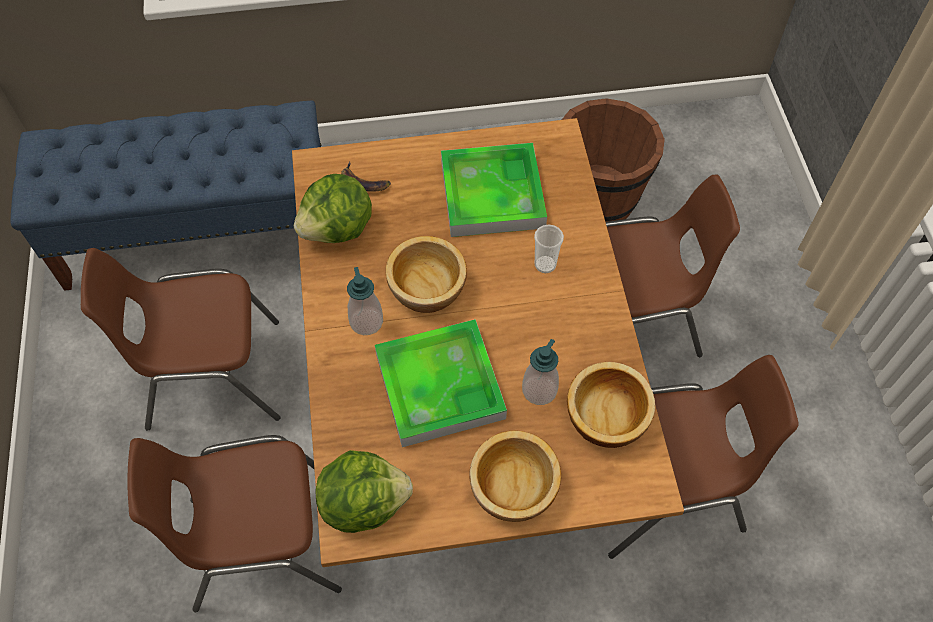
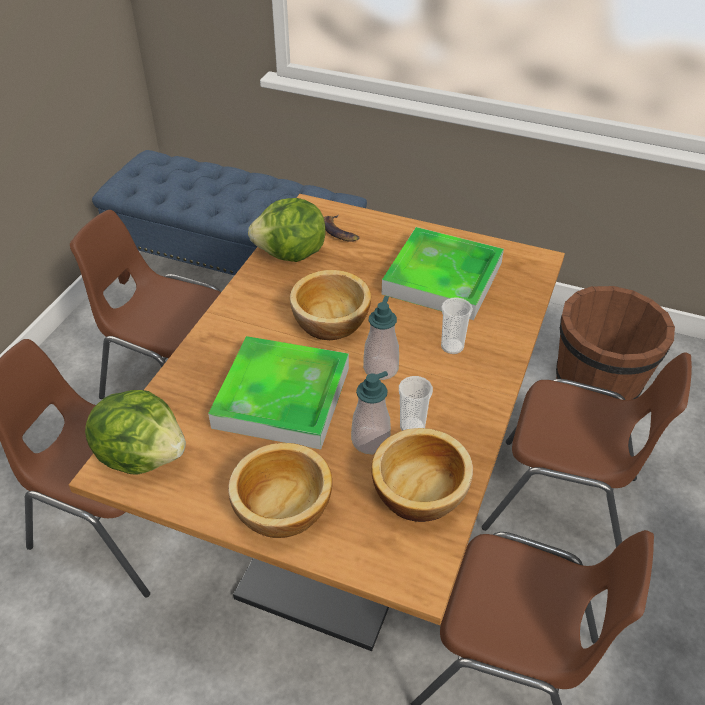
camera: 30 degrees right, 15 degrees down
soap dispenser [347,267,383,335] -> soap dispenser moved to [363,296,399,380]
none -> cup [399,376,433,431]

